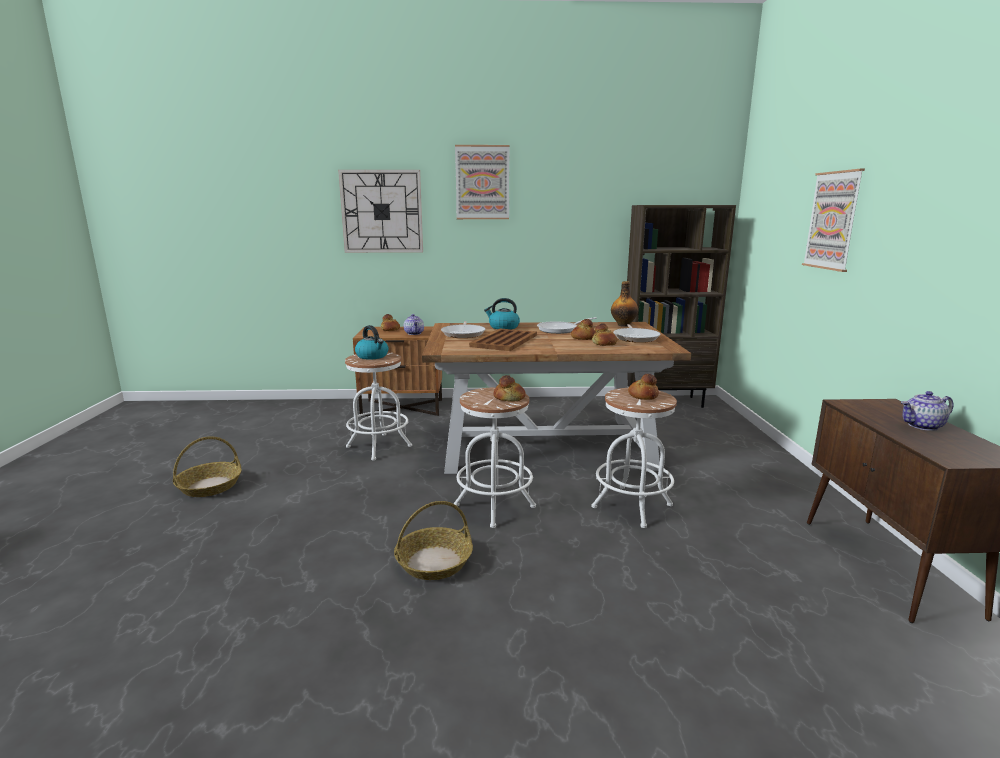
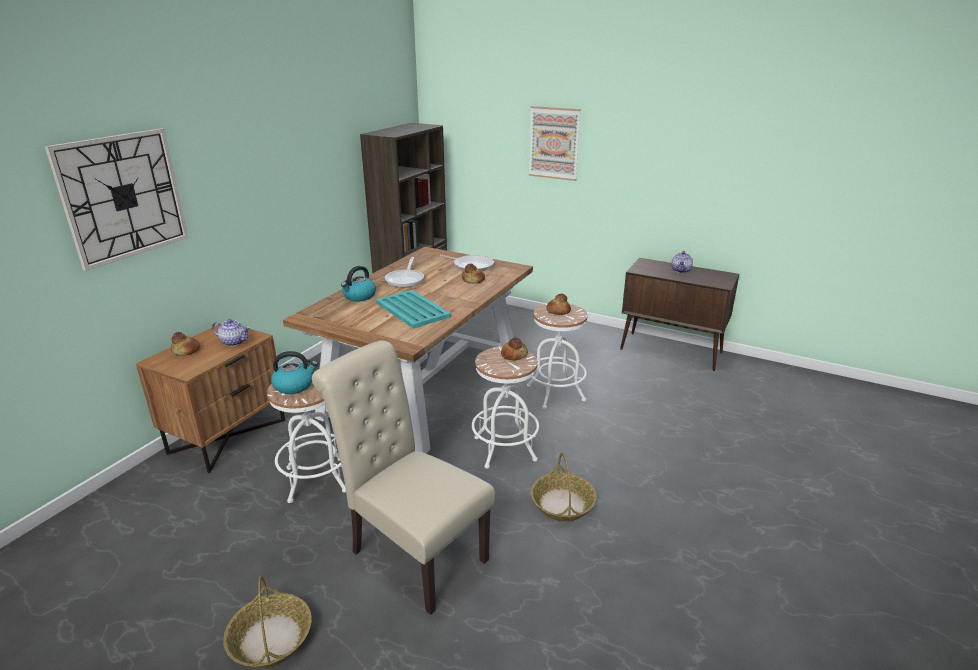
camera: 60 degrees left, 10 degrees up
frying pan [441,321,485,338] -> none
picture [455,145,510,219] -> none
brown tray [469,328,537,351] -> turquoise tray [376,290,451,329]
bread [571,319,596,340] -> none
bottle [611,281,638,327] -> none
none -> beige chair [312,340,495,615]

